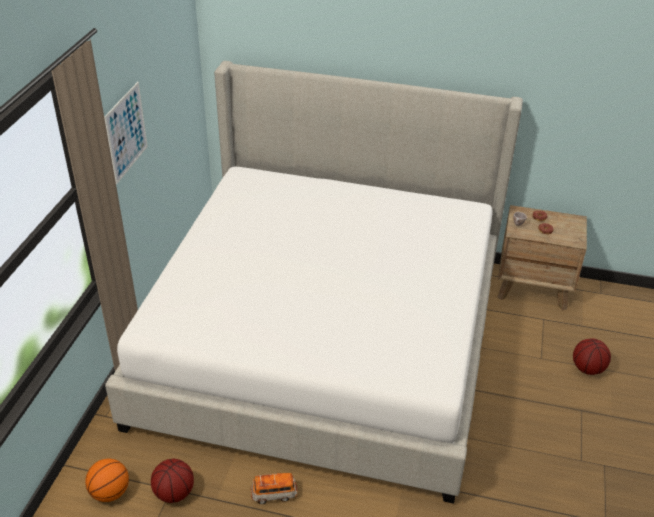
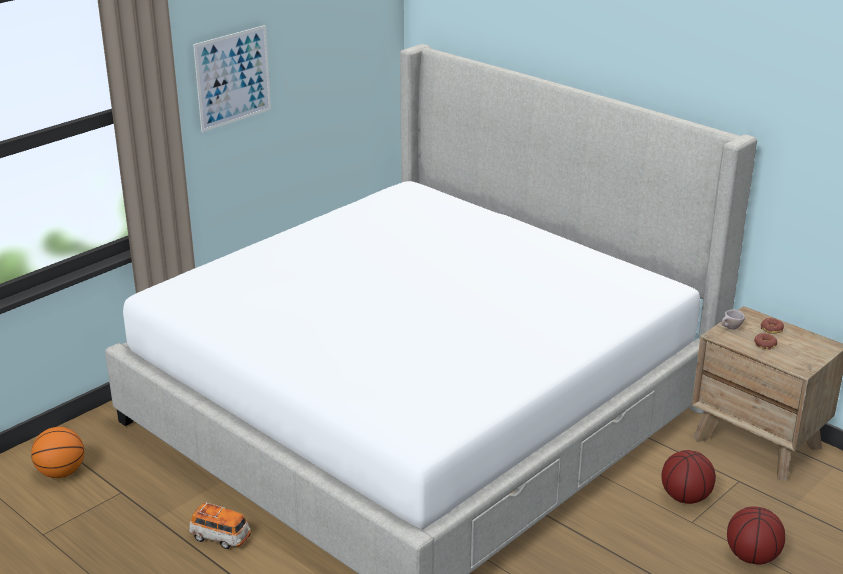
camera: 30 degrees right, 10 degrees down
basketball [151,459,194,503] -> basketball moved to [661,450,716,504]

